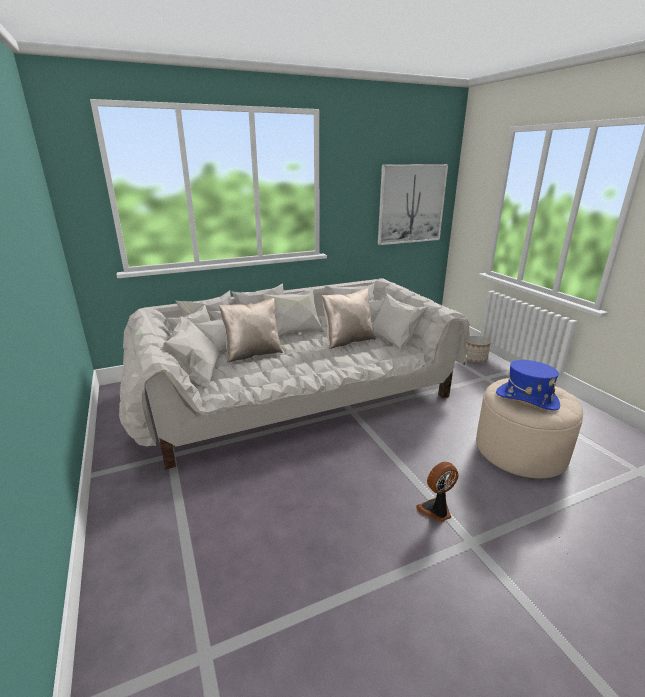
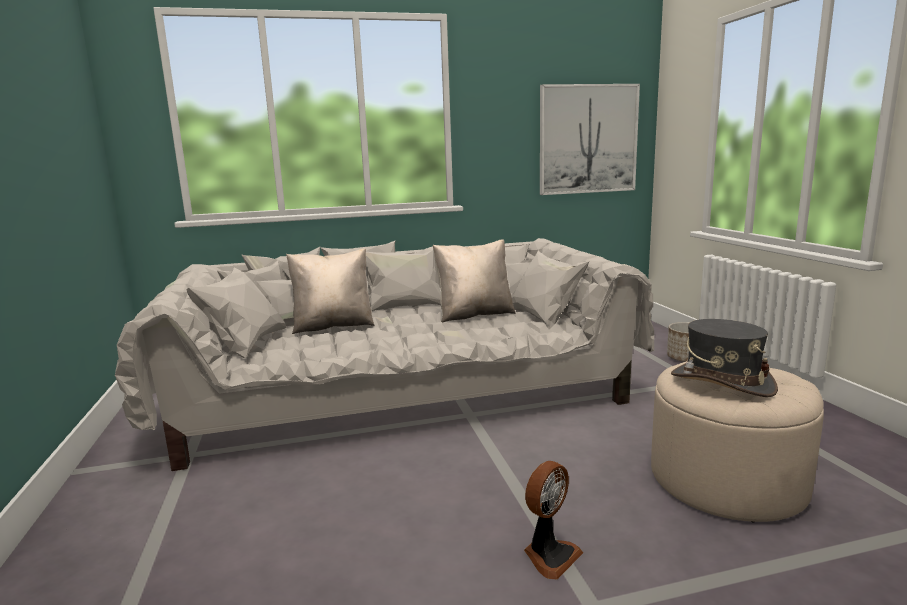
camera: 10 degrees right, 10 degrees down
fan [416,462,458,522] -> fan turned 150 degrees clockwise [524,461,583,579]
blue hat [496,360,560,411] -> grey hat [671,319,778,397]

